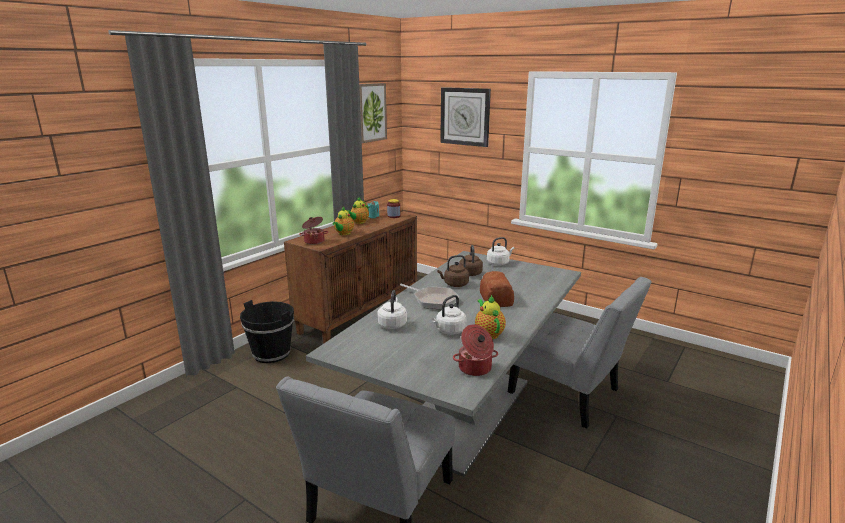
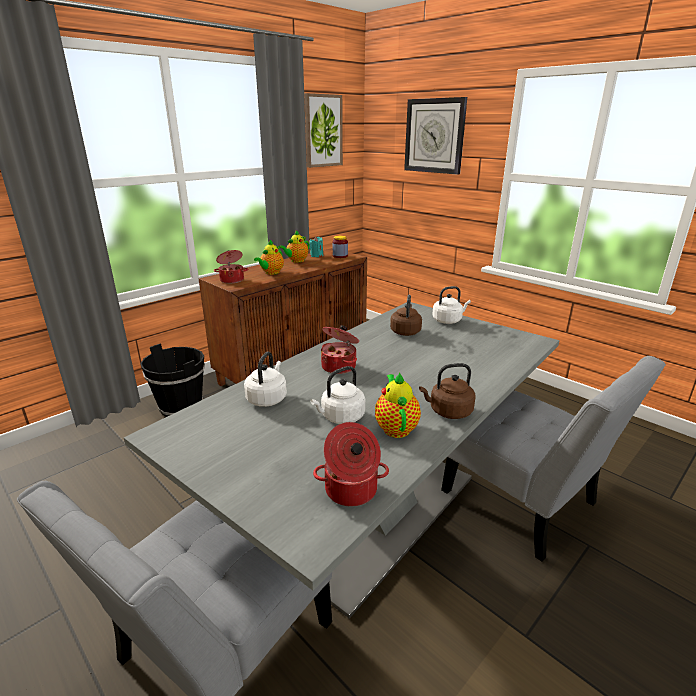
camera: 10 degrees right, 5 degrees up
frying pan [400,284,459,309] -> cooking pot [321,325,359,374]
brown kettle [437,255,469,287] -> brown kettle moved to [419,363,476,419]
bread [480,271,514,307] -> none

